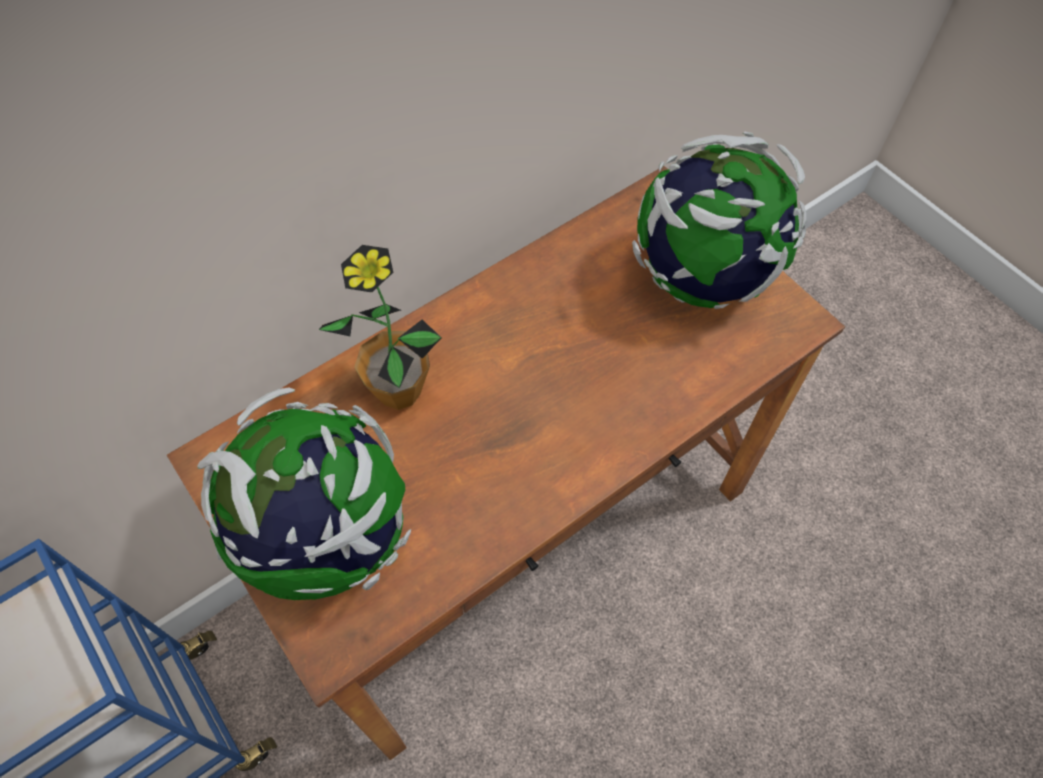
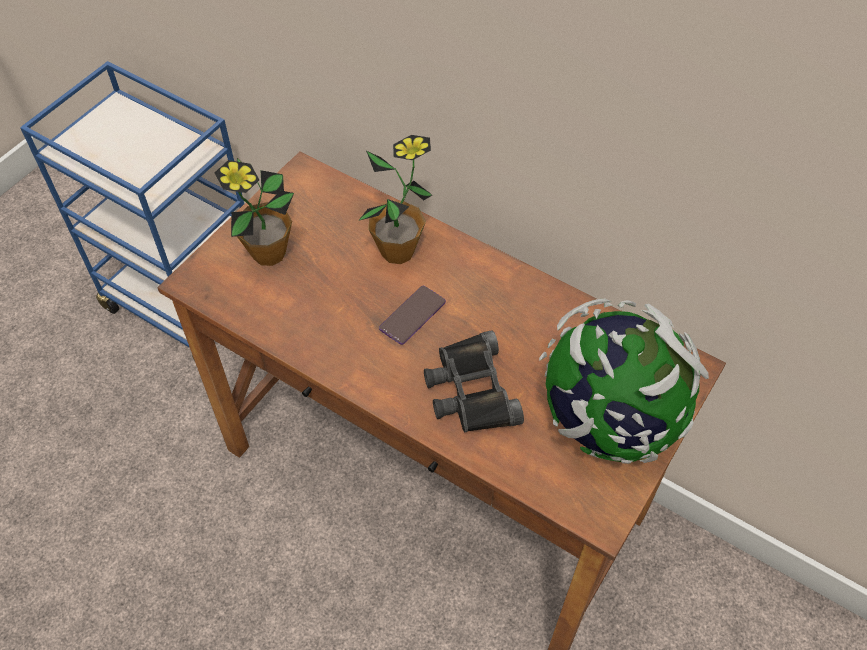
camera: 70 degrees right, 5 degrees down
globe [197,388,411,600] -> potted plant [215,158,294,266]
none -> phone [379,286,446,345]
none -> black binoculars [424,330,524,433]

